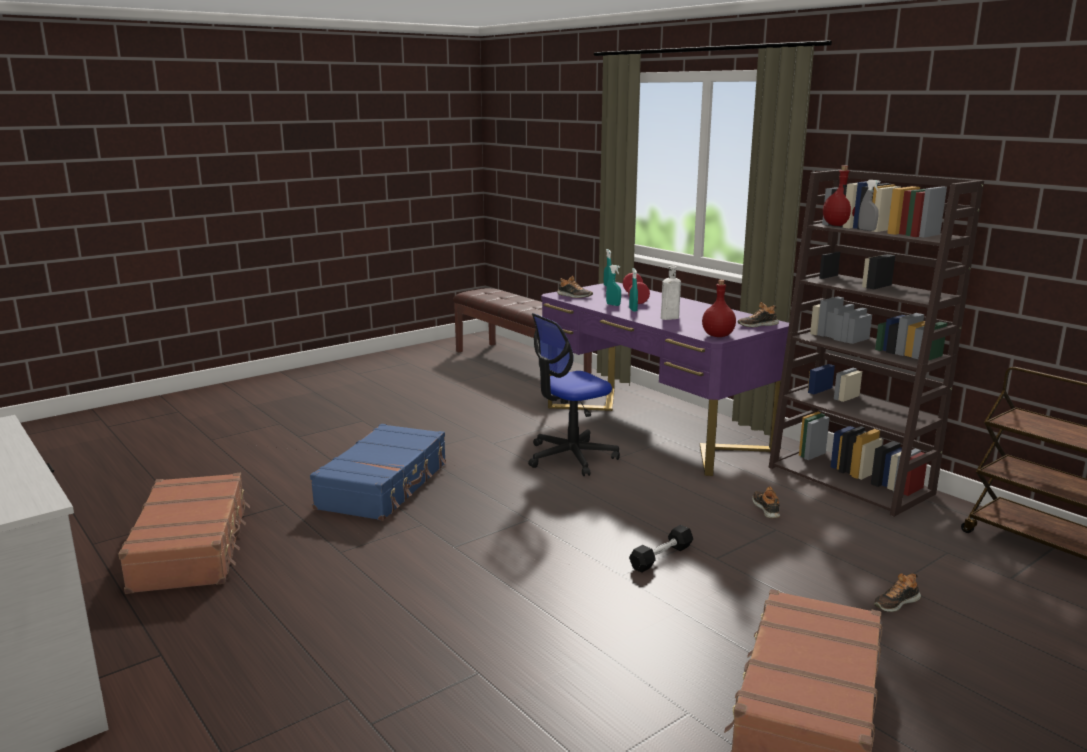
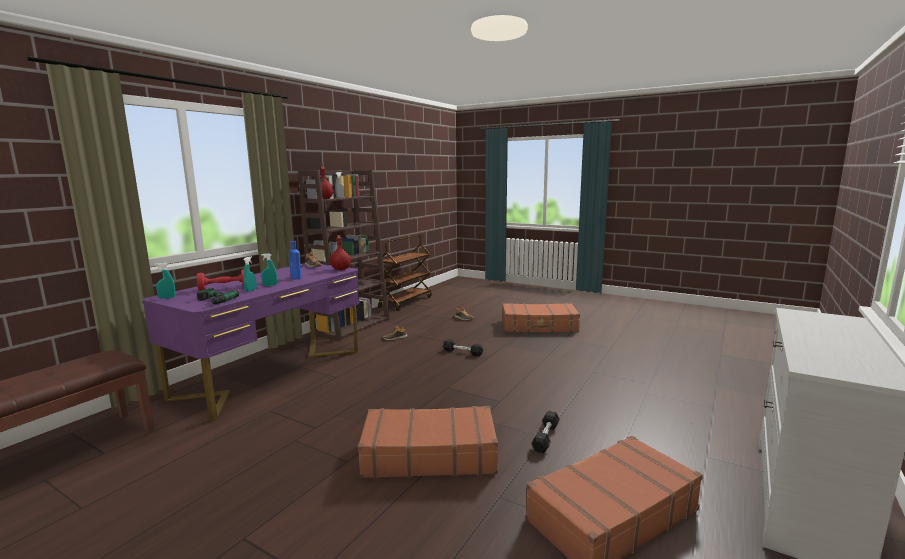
camera: 110 degrees left, 5 degrees down
blue suitcase [310,424,446,521] -> brown suitcase [358,406,498,479]
office chair [528,313,620,476] -> none
shoe [557,276,593,298] -> power drill [197,288,239,305]
white bottle [661,266,681,320] -> blue bottle [289,241,302,280]
none -> black dumbbell [531,411,560,454]

